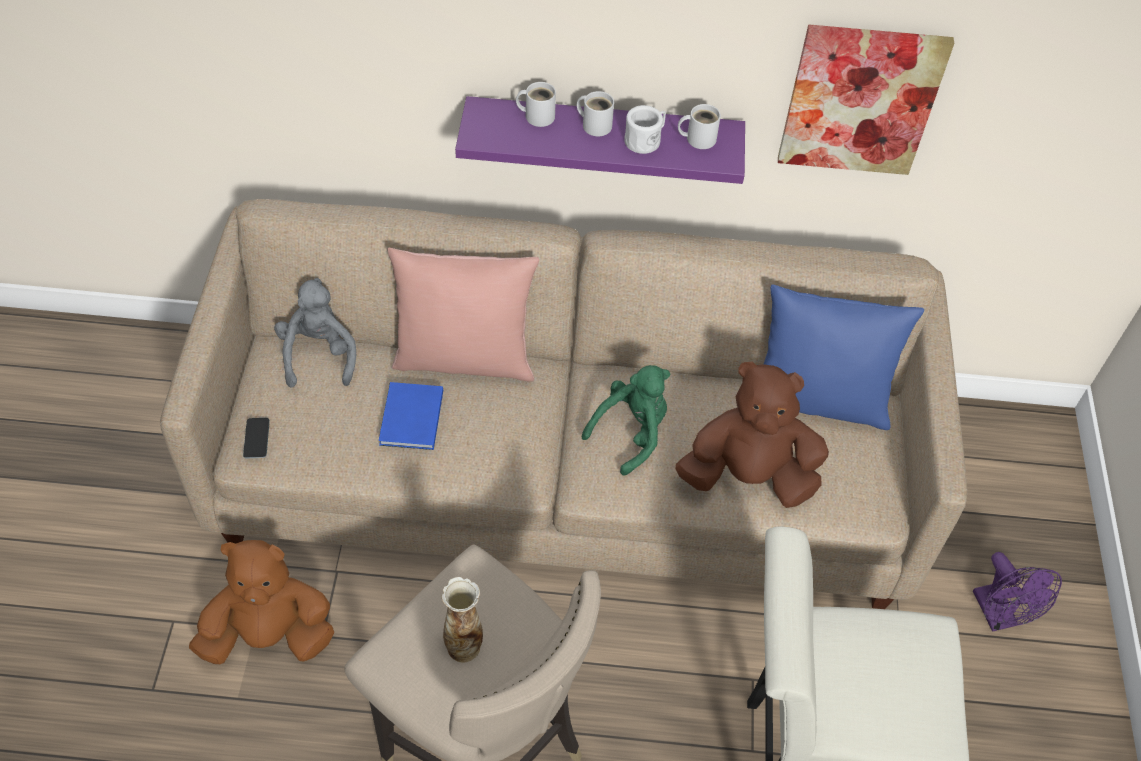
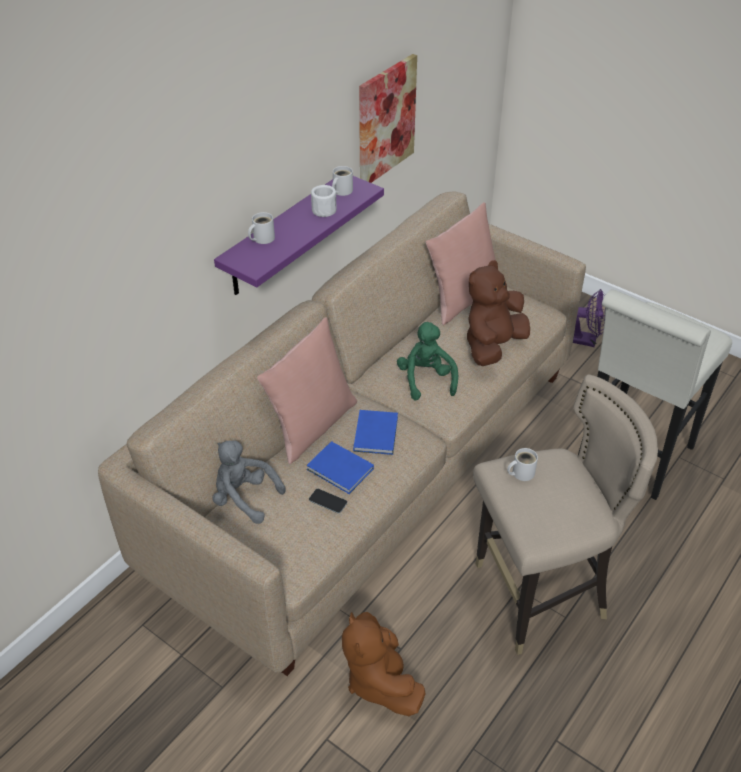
camera: 55 degrees left, 10 degrees down
brown plush toy [189,540,334,664] -> brown plush toy turned 45 degrees counterclockwise [342,612,425,716]
phone [243,418,270,459] -> phone moved to [309,489,347,513]
vase [441,577,483,663] -> none
white mug [577,91,614,136] -> white mug moved to [507,448,538,481]
blue pillow [764,284,924,430] -> pink pillow [426,202,496,325]
none -> blue book [353,410,398,455]

